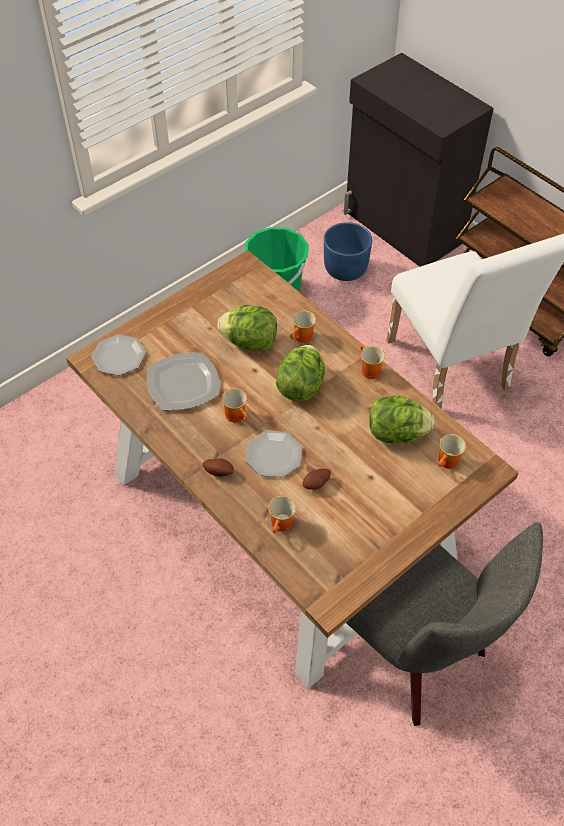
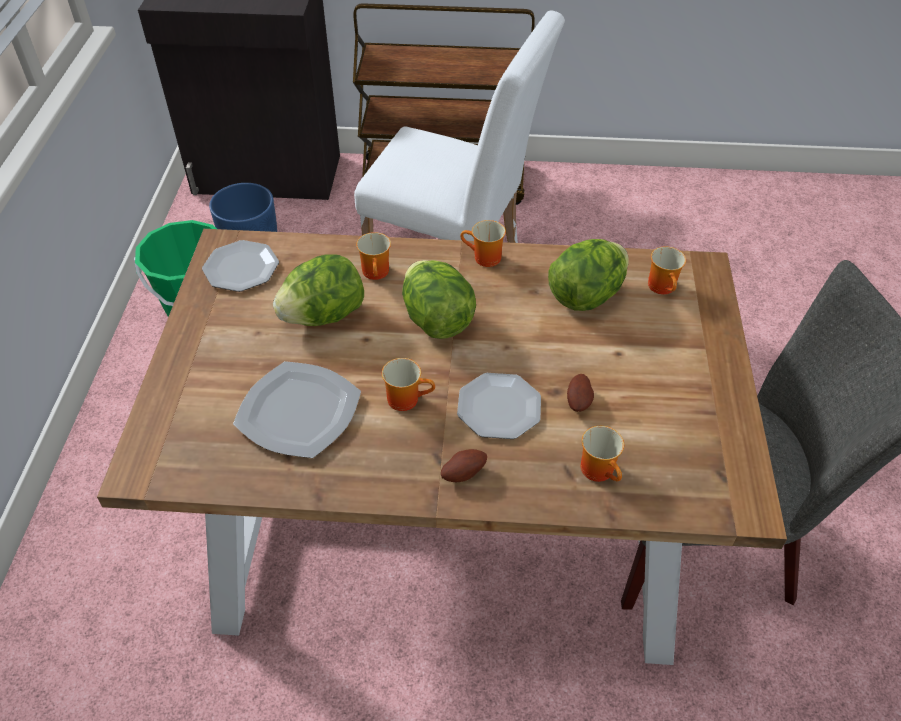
camera: 45 degrees left, 5 degrees down
plate [91,334,146,376] -> plate moved to [202,240,279,292]

